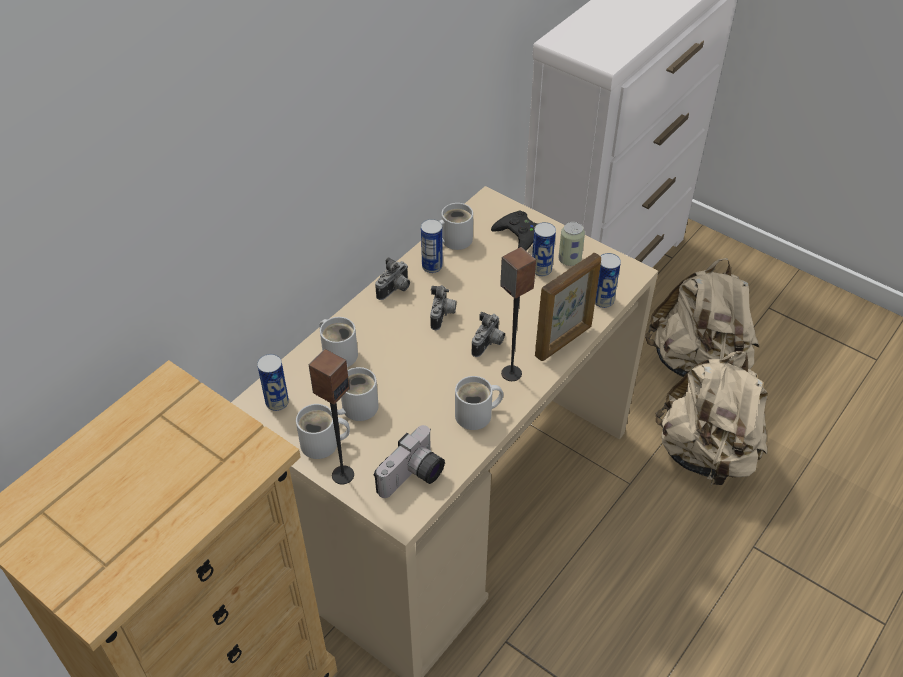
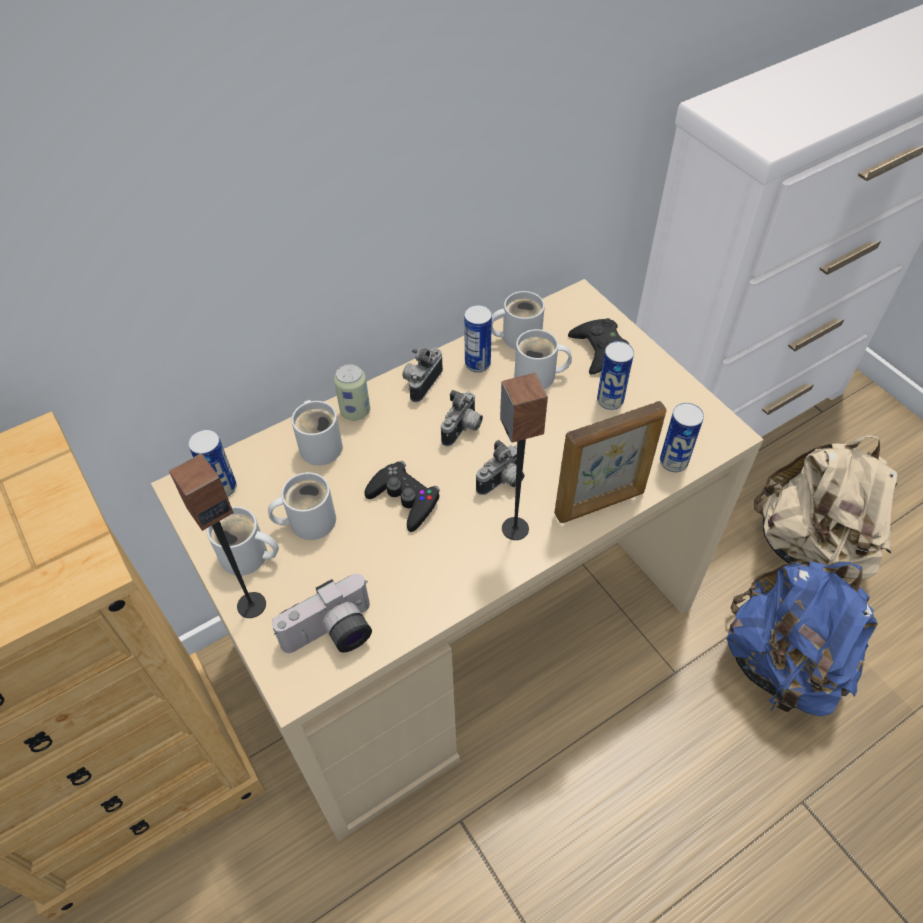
camera: 20 degrees right, 5 degrees up
camera [375,257,410,300] -> camera turned 150 degrees clockwise [403,347,443,402]
white mug [455,376,503,430] -> white mug moved to [515,329,572,389]
can [558,222,585,266] -> can moved to [334,364,370,420]
beige backpack [656,351,768,487] -> blue backpack [727,561,878,717]
none -> black game controller [365,461,440,532]

